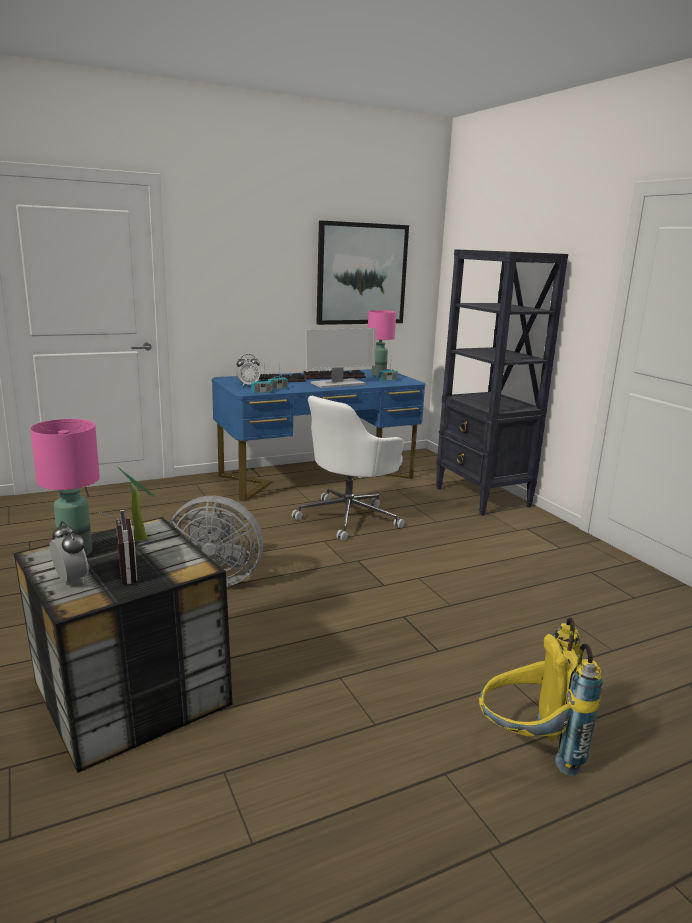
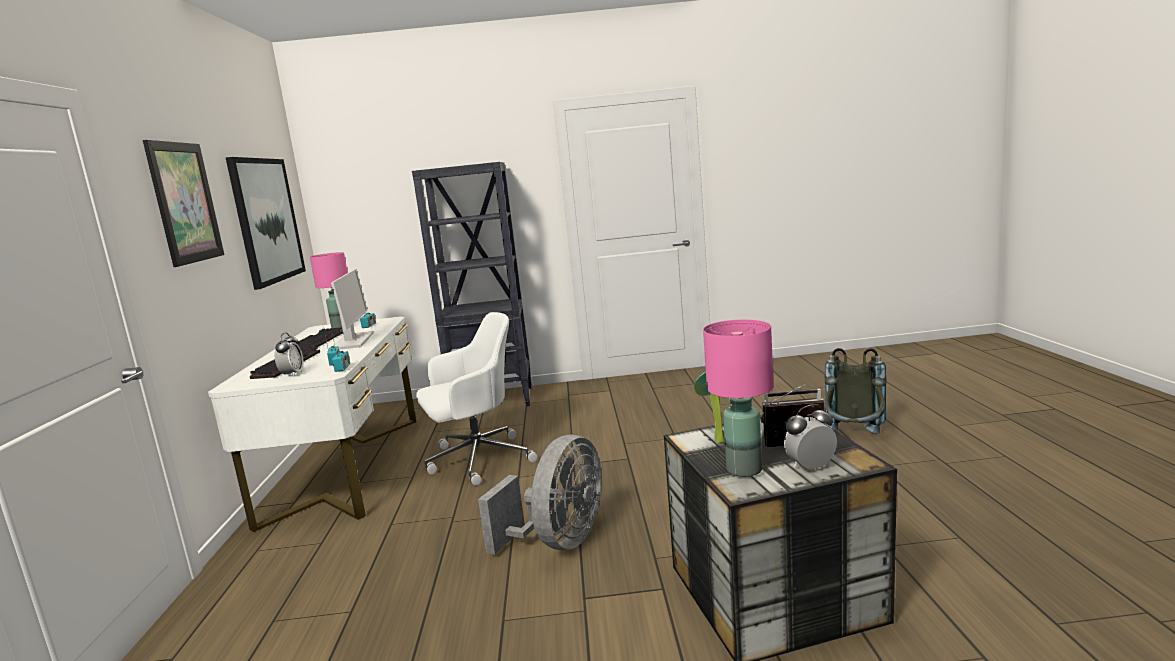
camera: 65 degrees left, 5 degrees down
blue desk [212,369,426,502] -> white desk [208,317,416,532]
white office chair [292,396,404,541] -> white office chair turned 90 degrees counterclockwise [416,312,538,486]
yellow backpack [479,617,602,776] -> grey backpack [824,348,886,434]
none -> picture [143,140,224,267]

